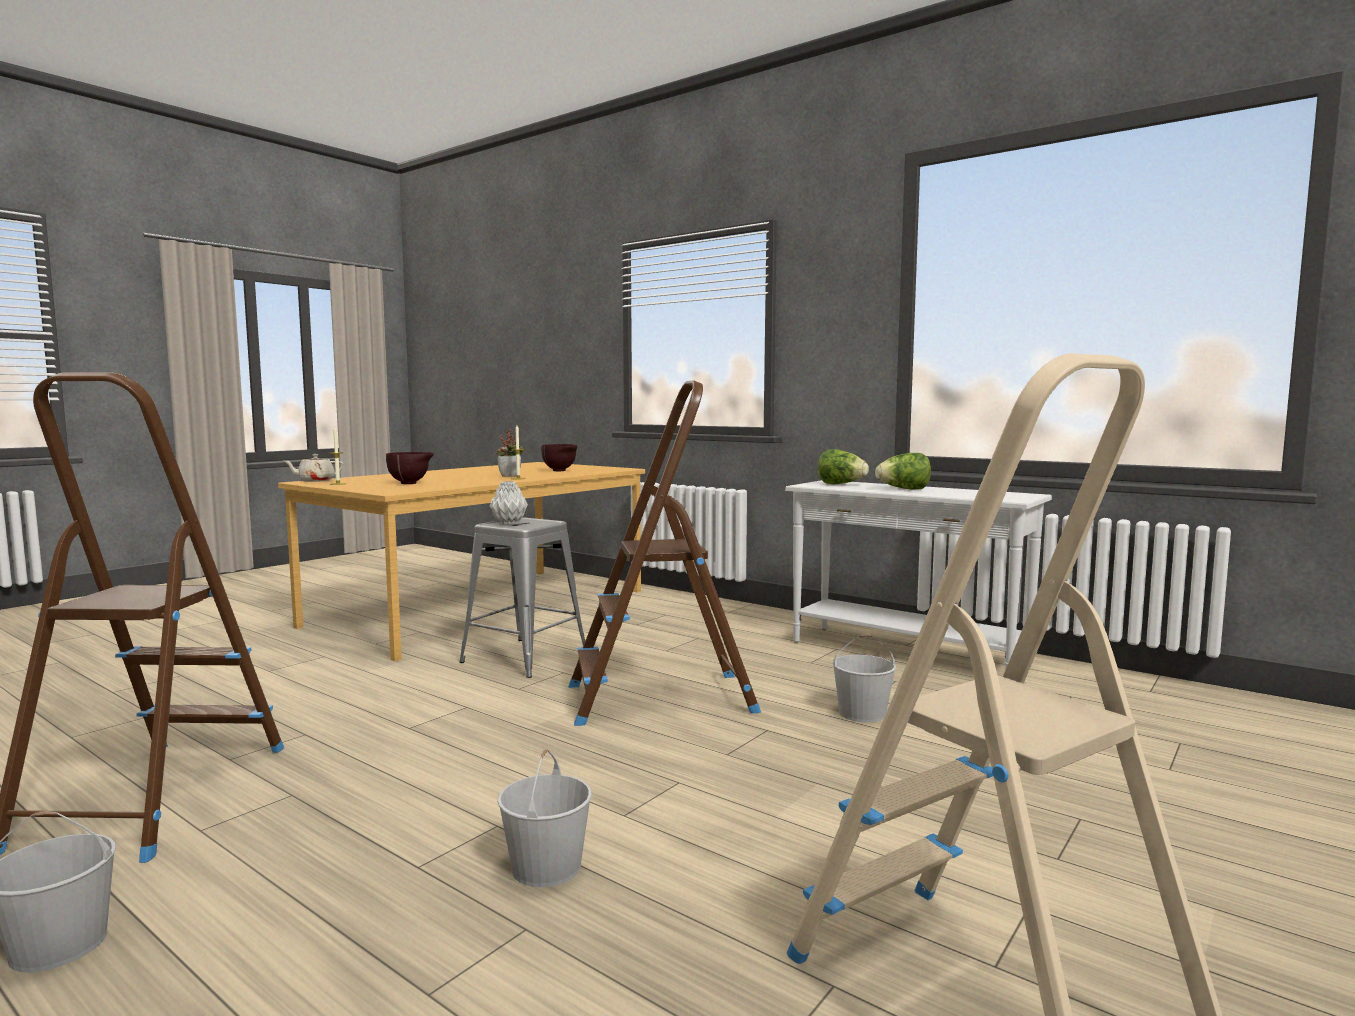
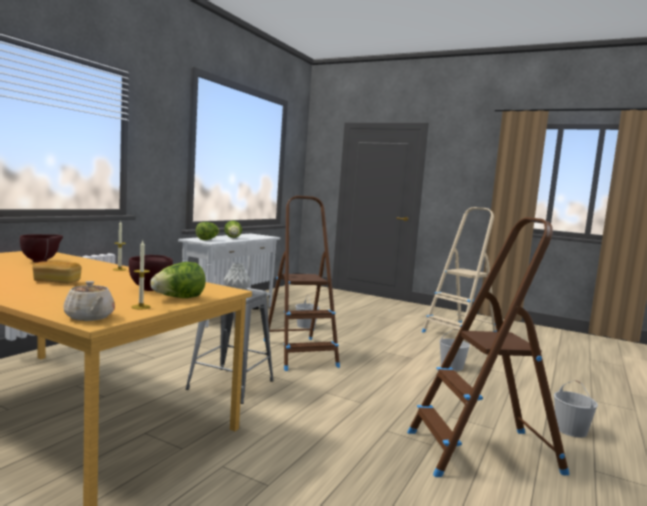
camera: 100 degrees left, 0 degrees up
potted plant [496,429,525,477] -> none
none -> bread [32,261,82,284]
none -> lettuce [150,262,206,298]

